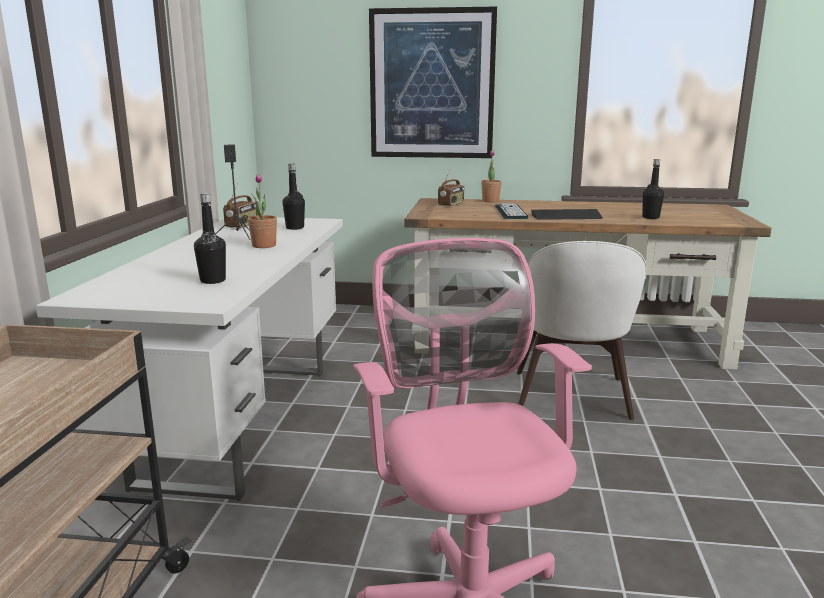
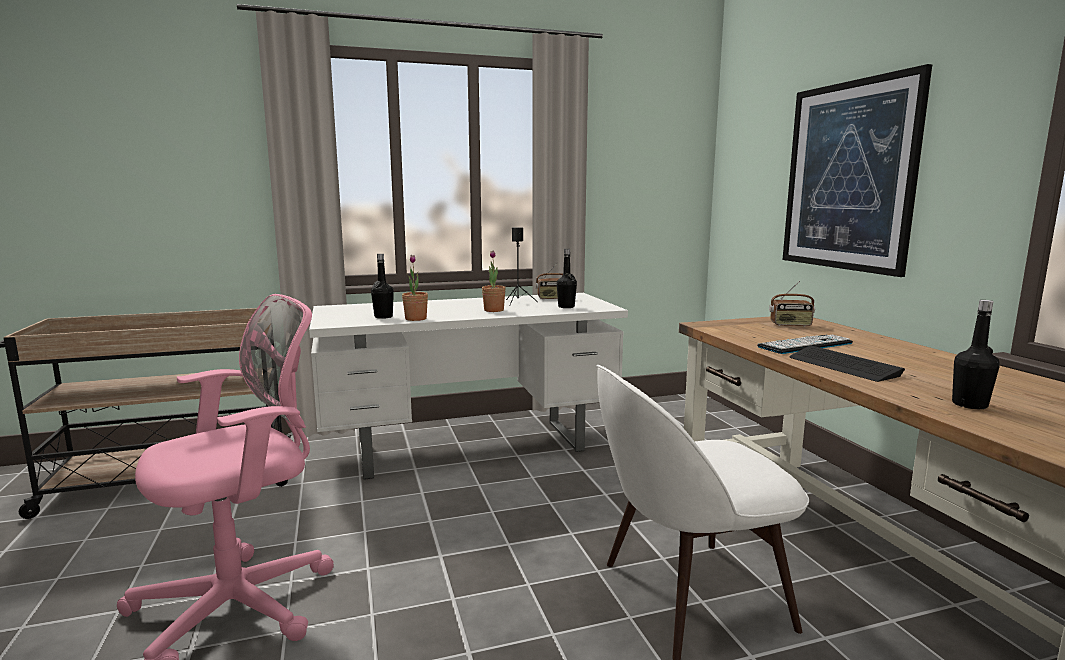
camera: 65 degrees right, 5 degrees down
potted plant [481,150,501,202] -> potted plant moved to [402,255,428,321]

